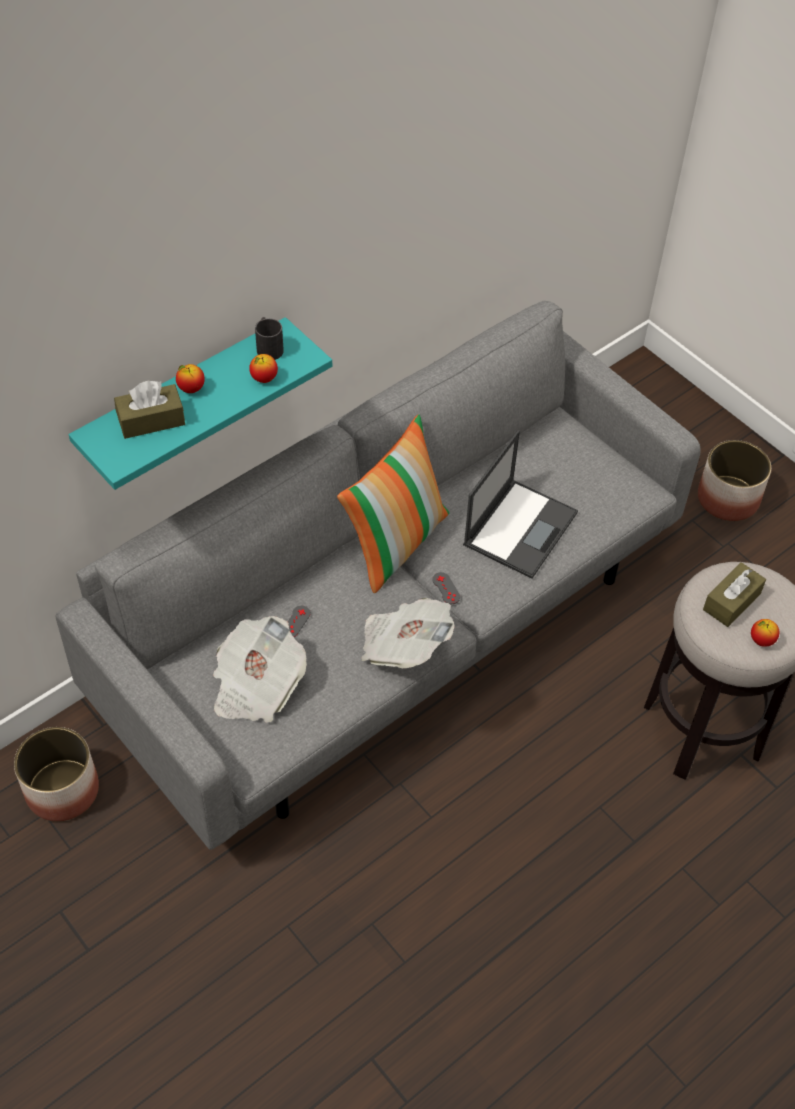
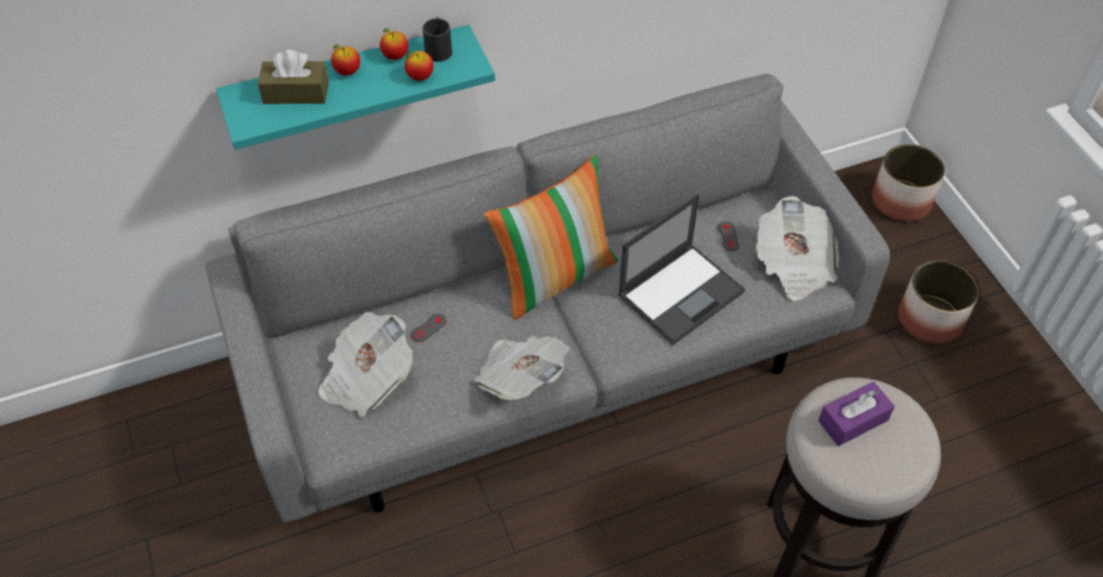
camera: 20 degrees right, 0 degrees up
planter [14,727,99,821] -> planter moved to [872,144,945,222]
grey game controller [432,572,460,604] -> grey game controller moved to [718,221,740,251]
brown tissue box [703,562,766,627] -> purple tissue box [818,382,895,446]
apple [751,619,779,647] -> apple moved to [380,28,408,60]
none -> newspaper [755,196,839,301]

